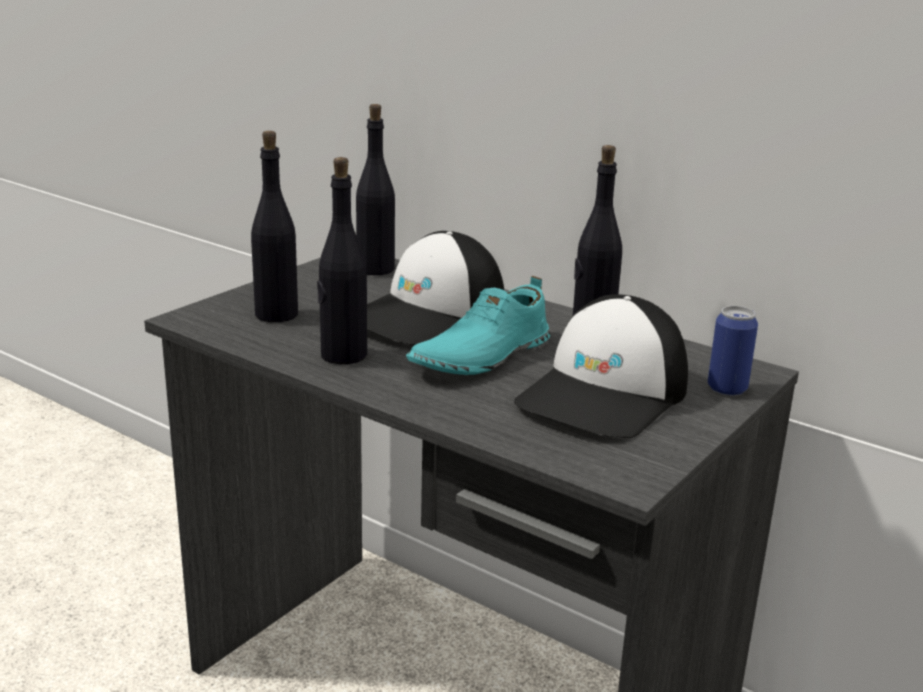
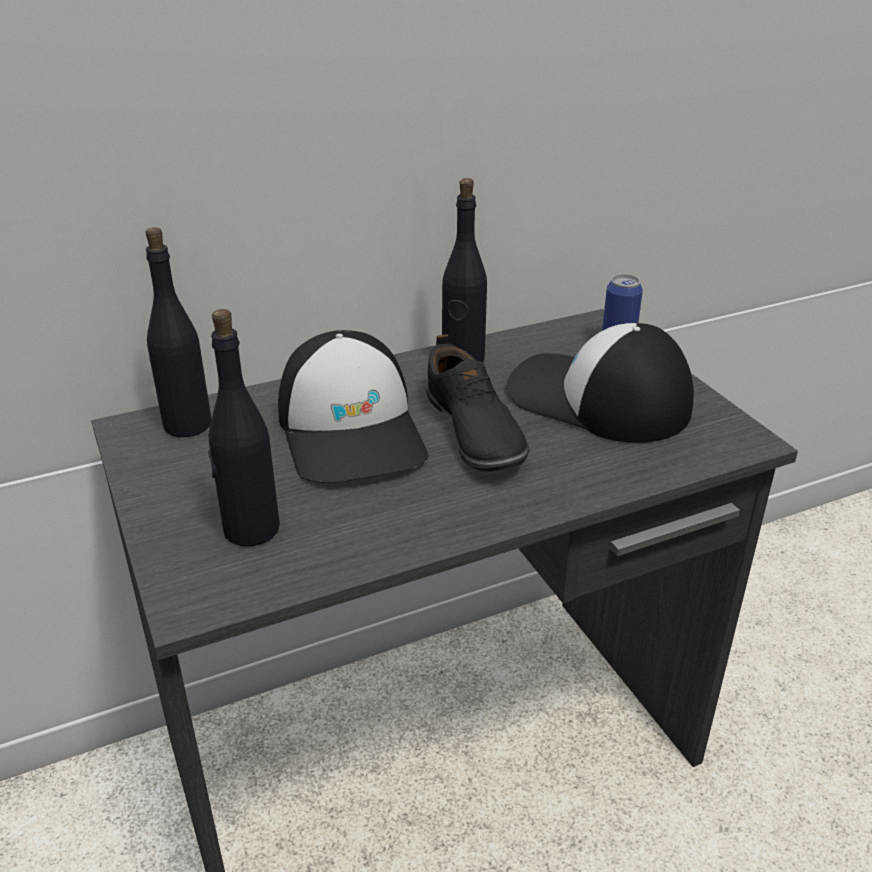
camera: 60 degrees left, 10 degrees up
black bottle [317,157,367,364] -> none
turquoise shoe [406,276,551,375] -> black shoe [426,334,529,471]
cap [514,294,688,438] -> cap turned 150 degrees clockwise [507,323,694,443]

